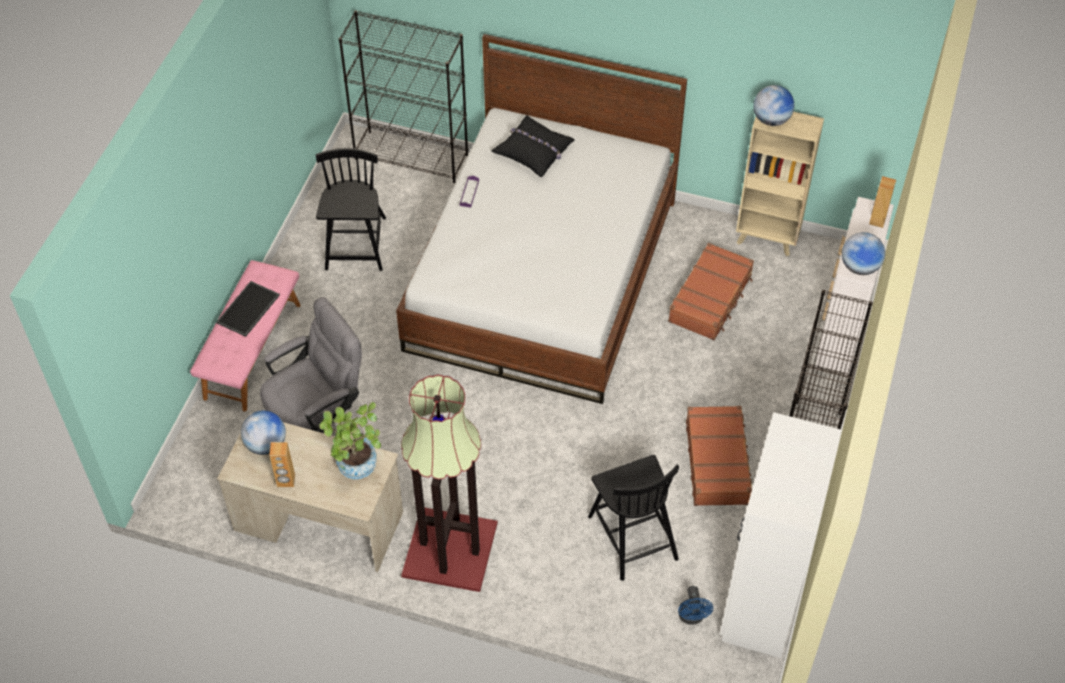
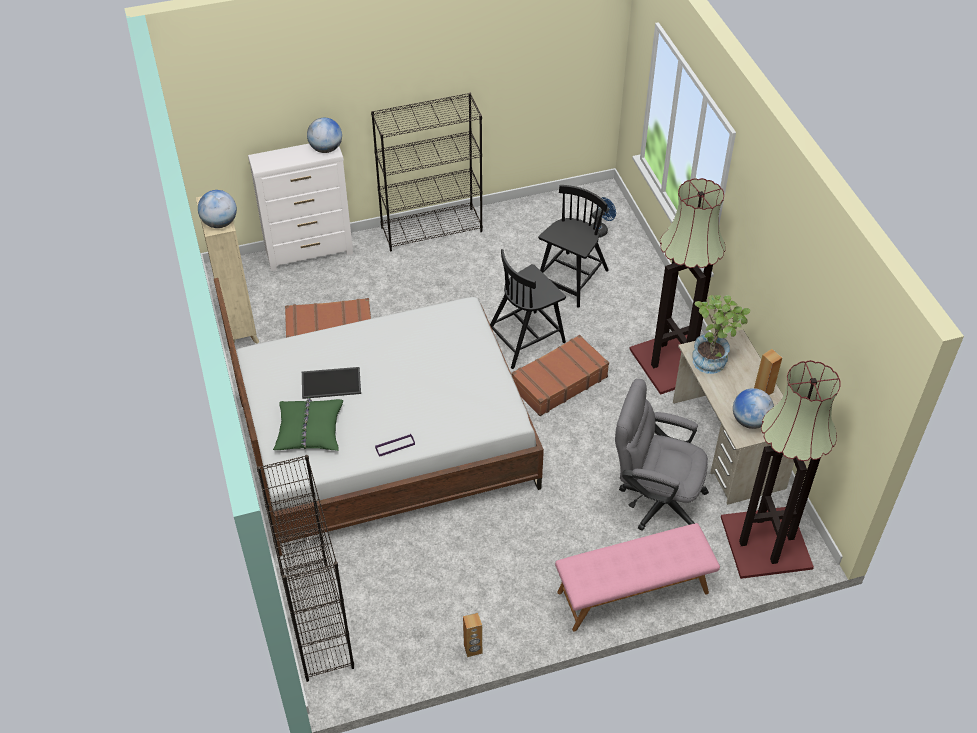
camera: 125 degrees left, 5 degrees down
tray [216,281,280,337] -> tray moved to [302,367,361,399]
black chair [316,148,386,271] -> black chair moved to [490,249,566,369]
black pillow [492,115,575,177] -> green pillow [273,397,343,451]
brown suitcase [686,406,752,506] -> brown suitcase moved to [512,335,609,416]
white wardrobe [720,412,842,658] -> none
brown speaker [869,176,896,228] -> brown speaker moved to [463,613,482,657]
none -> floor lamp [721,360,841,579]

